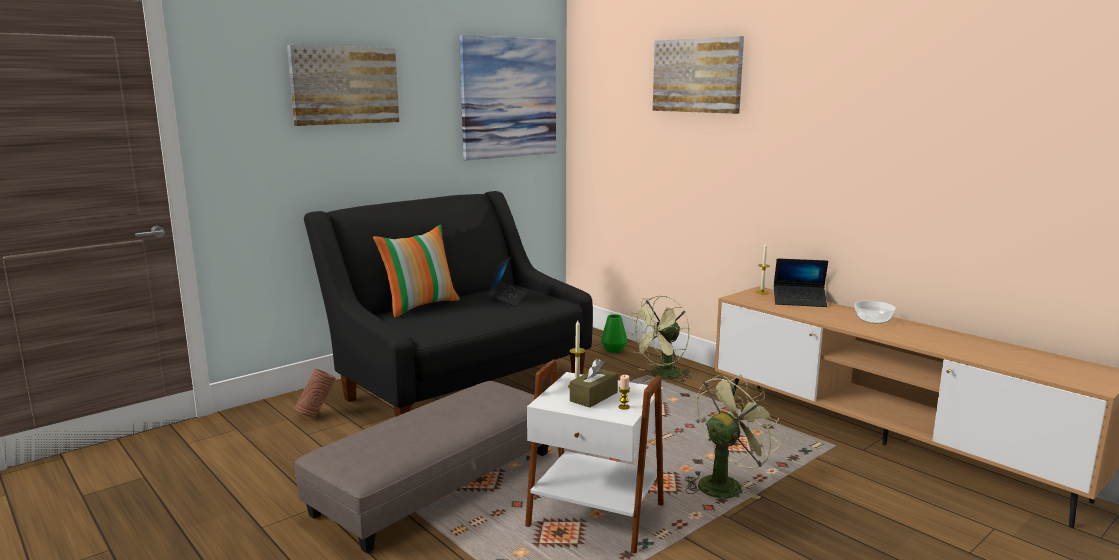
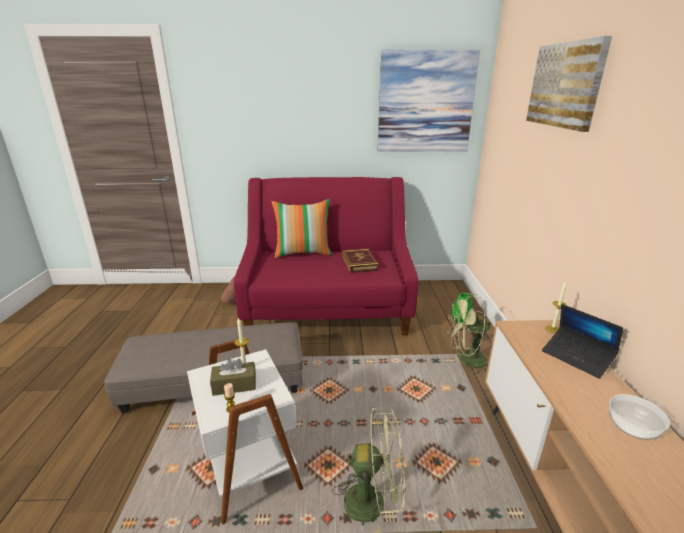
camera: 40 degrees right, 10 degrees up
picture [287,45,399,126] -> none
black sofa [304,191,593,417] -> red sofa [234,177,418,335]
laptop [487,257,527,306] -> book [343,249,379,273]

